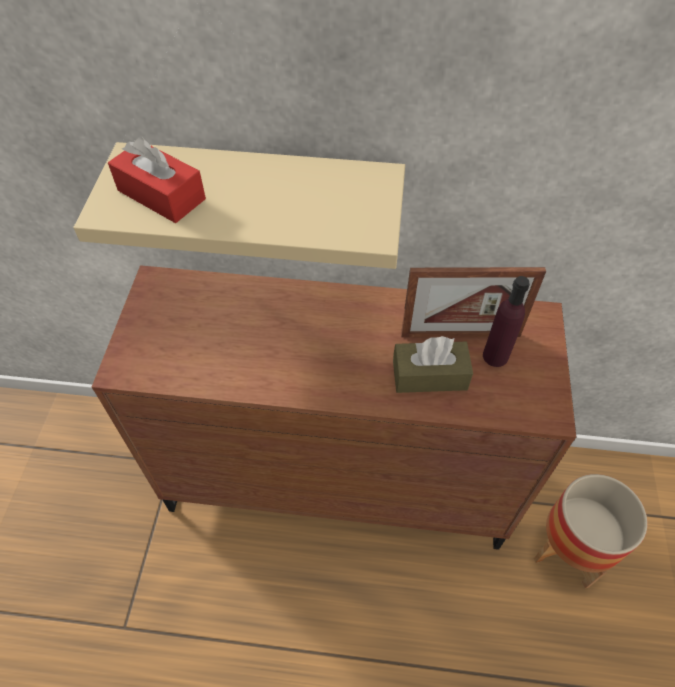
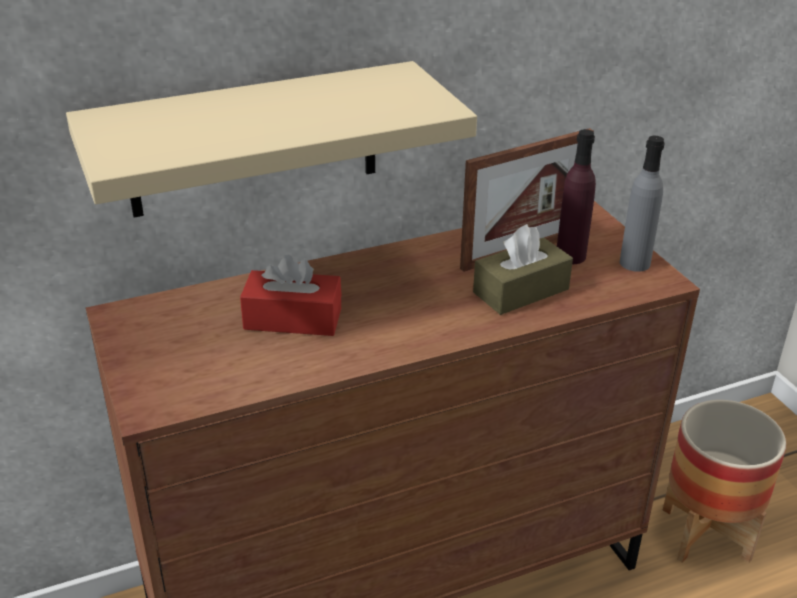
camera: 30 degrees left, 20 degrees down
red tissue box [108,137,206,223] -> red tissue box moved to [240,255,342,336]
none -> grey bottle [620,136,665,272]

